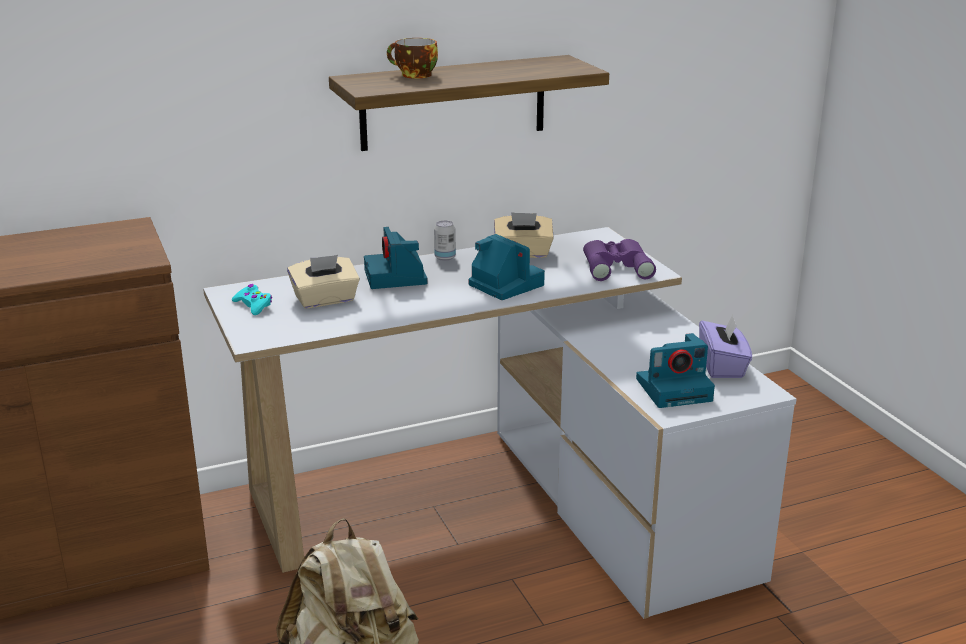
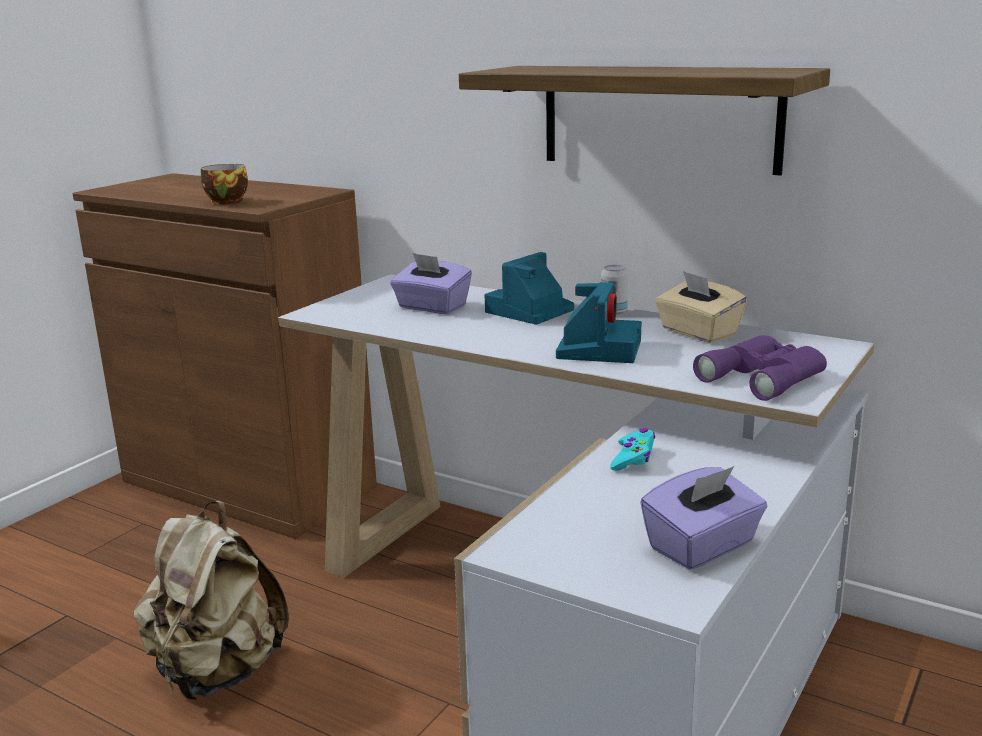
camera: 55 degrees right, 5 degrees down
turquoise game controller [232,284,272,315] -> turquoise game controller moved to [610,428,655,471]
beige tissue box [287,255,360,309] -> purple tissue box [390,253,472,314]
cup [387,38,438,79] -> cup moved to [201,164,248,205]
camera [636,333,715,408] -> none

